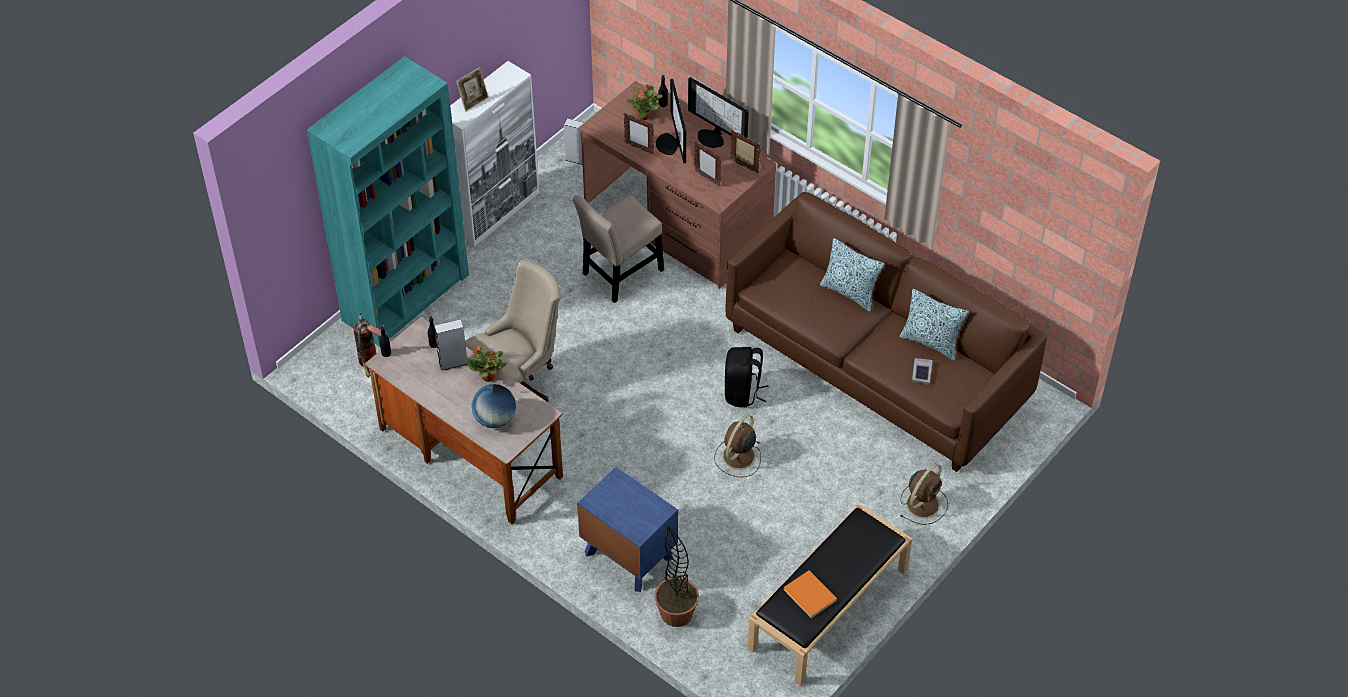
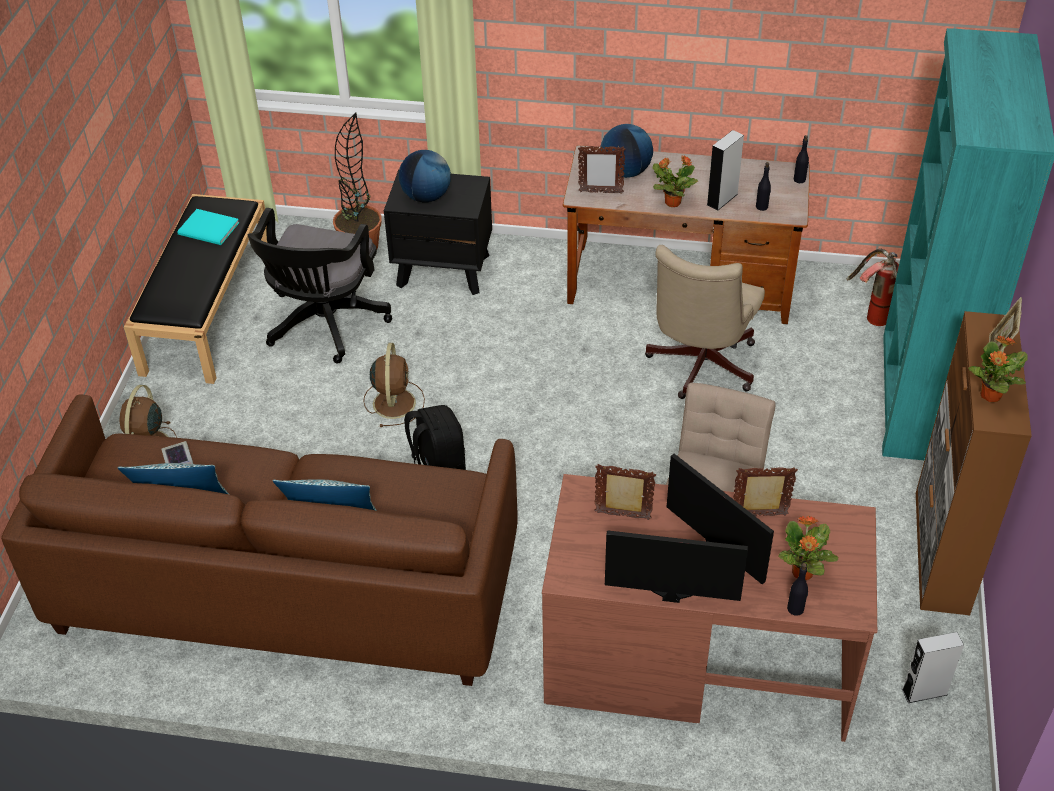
camera: 150 degrees right, 5 degrees down
white cabinet [450,61,539,247] -> brown cabinet [916,311,1032,615]
blue nightstand [577,467,678,592] -> black nightstand [384,169,492,295]
picture frame [730,130,761,173] -> picture frame moved to [578,145,626,194]
orange book [783,570,837,618] -> turquoise book [177,209,239,245]
none -> black office chair [247,208,392,364]
none -> globe [399,150,451,202]
none -> potted plant [968,336,1028,402]

